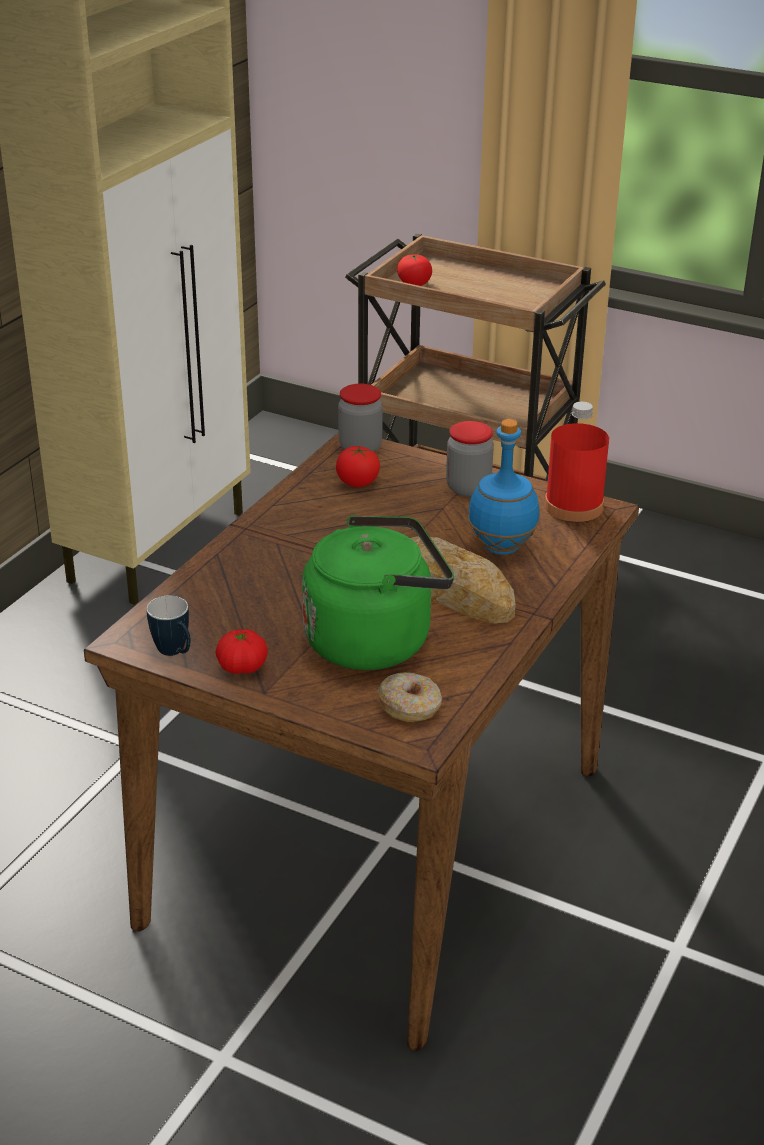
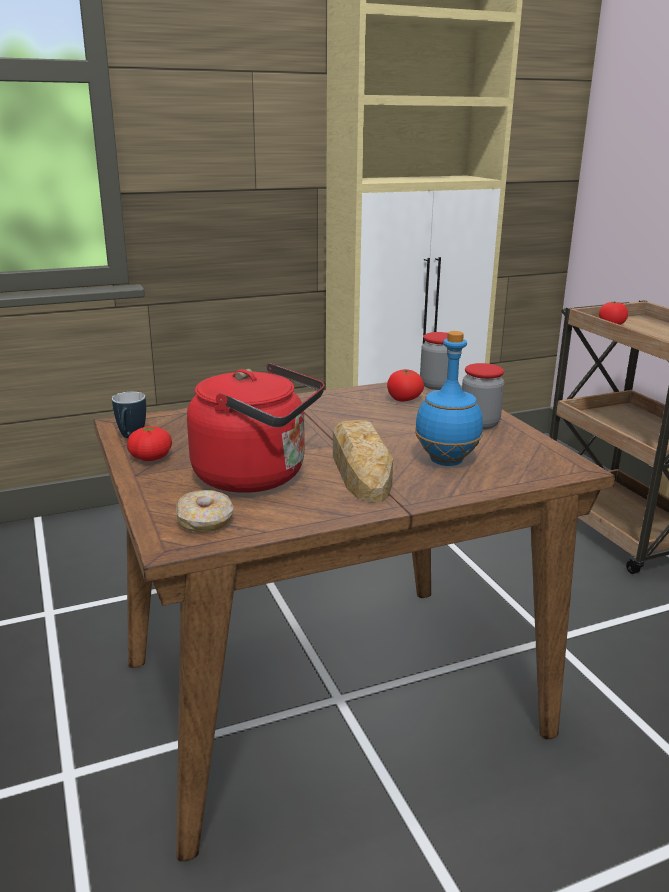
camera: 40 degrees right, 10 degrees down
green kettle [302,515,454,670] -> red kettle [187,363,324,493]
red bottle [545,402,609,522] -> none

